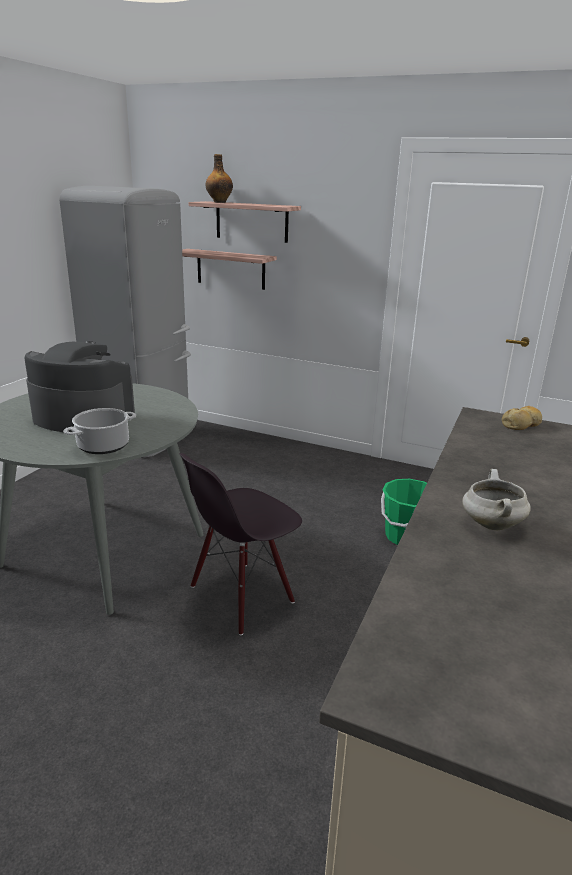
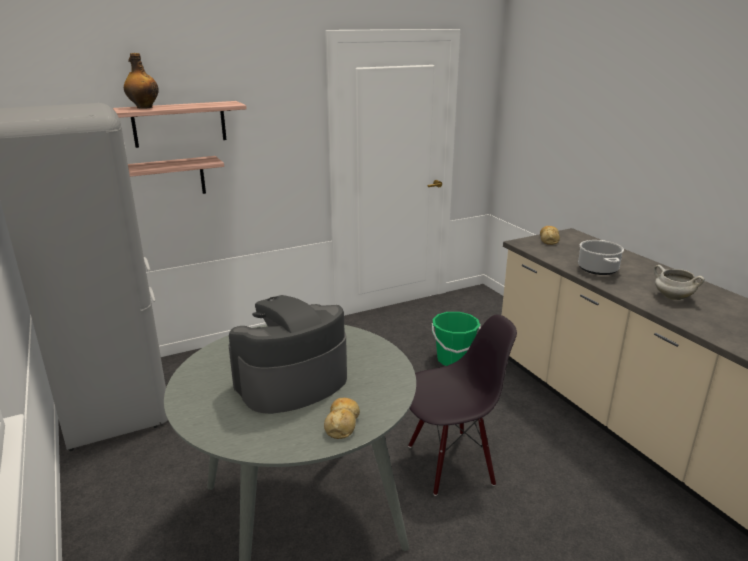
camera: 50 degrees left, 0 degrees up
cooking pot [63,408,136,454] -> cooking pot moved to [578,240,624,275]
black chair [179,453,302,635] -> black chair turned 105 degrees counterclockwise [408,314,517,496]
none -> bread [324,398,360,439]

